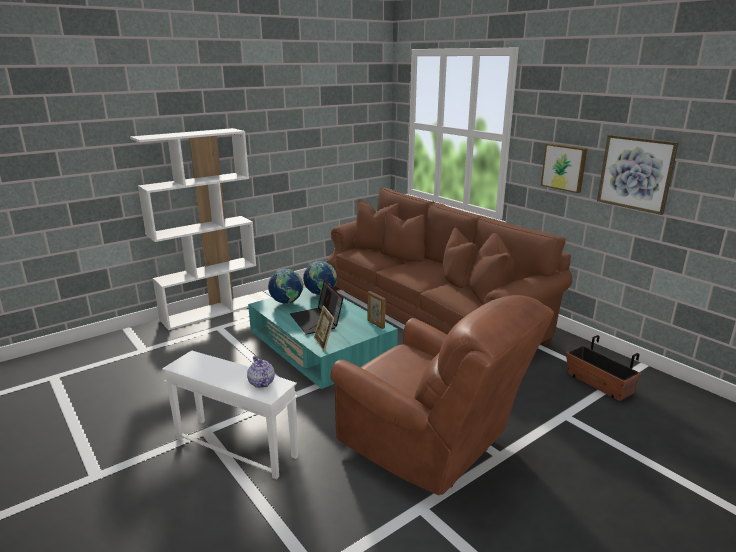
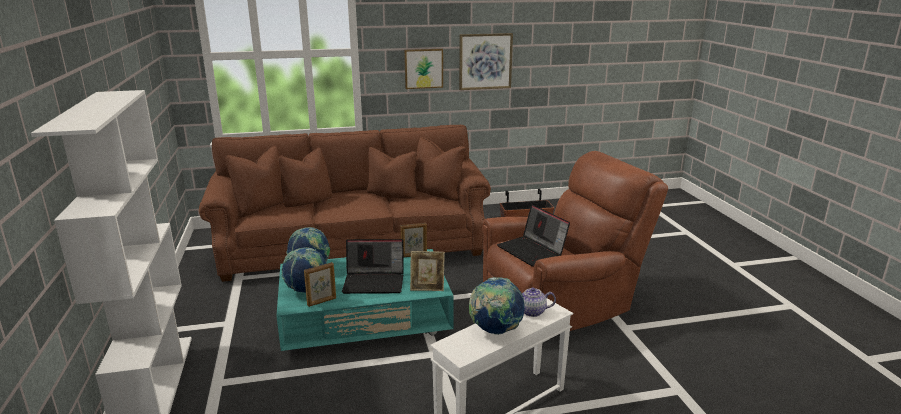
camera: 65 degrees left, 0 degrees up
none -> picture frame [304,262,336,307]
none -> globe [469,277,525,335]
none -> laptop [497,204,570,267]

